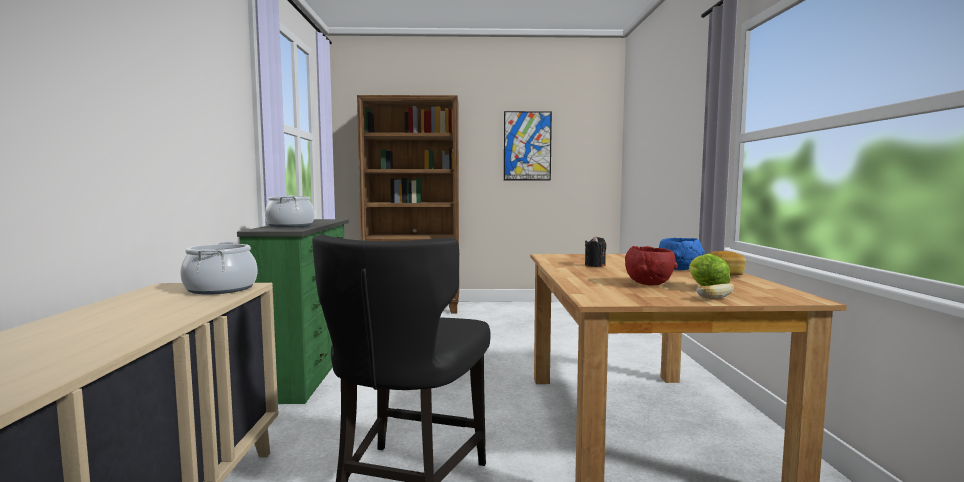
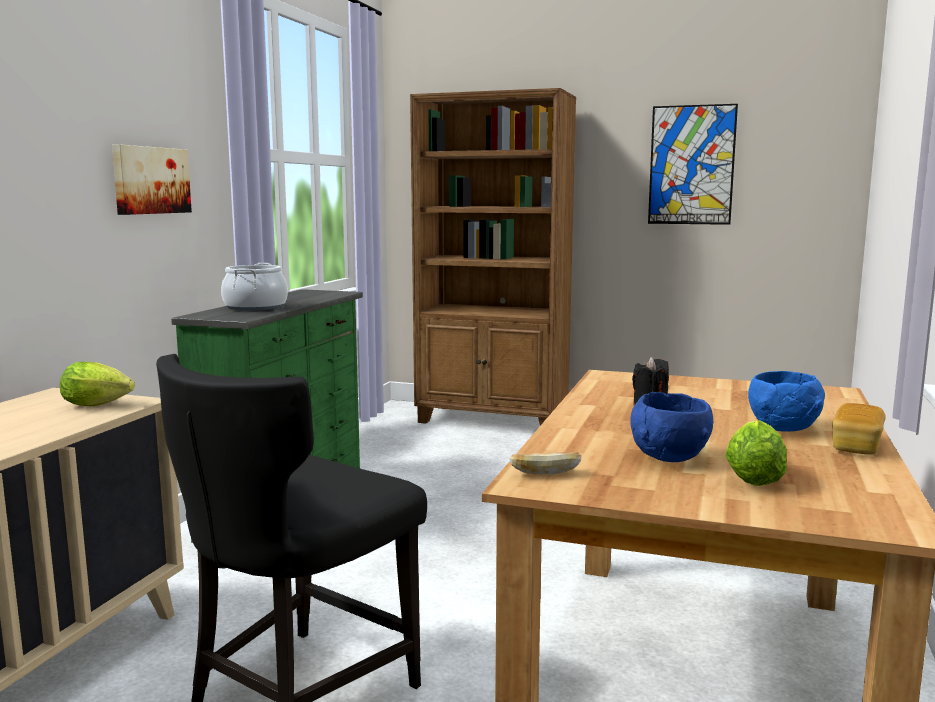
camera: 20 degrees right, 5 degrees up
cooking pot [180,241,257,295] -> lettuce [60,362,135,406]
red bowl [625,246,678,285] -> blue bowl [631,392,713,462]
bread [696,283,734,299] -> bread moved to [510,452,581,475]
none -> picture [112,144,192,215]

